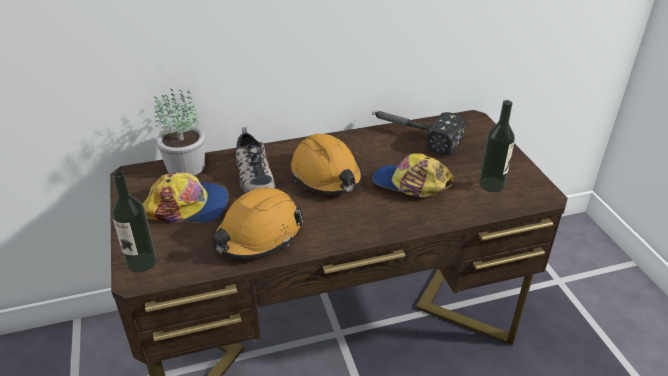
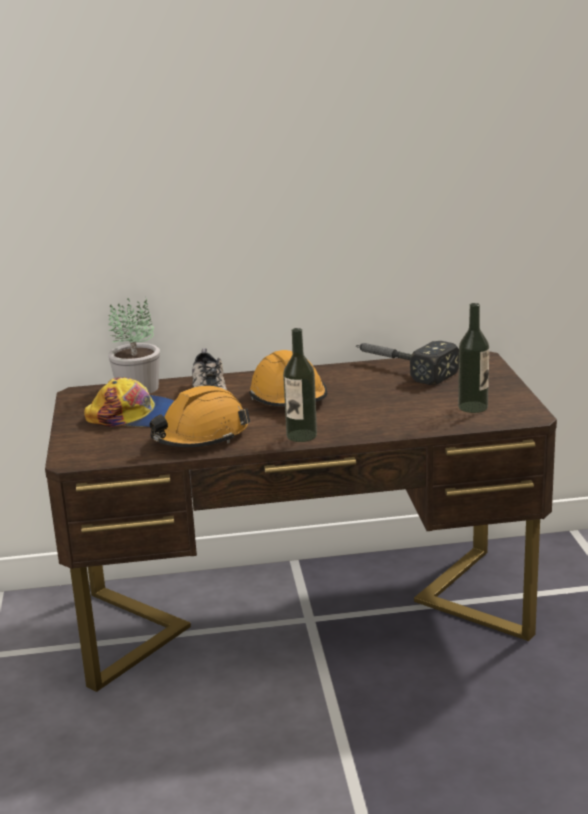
camera: 10 degrees right, 15 degrees down
bottle [112,171,157,273] -> bottle moved to [283,328,317,442]
cap [372,153,455,197] -> none

